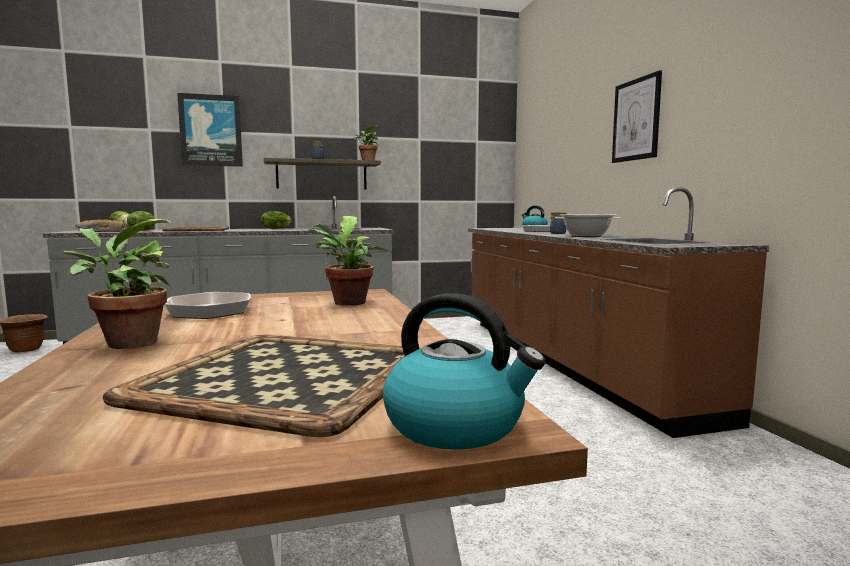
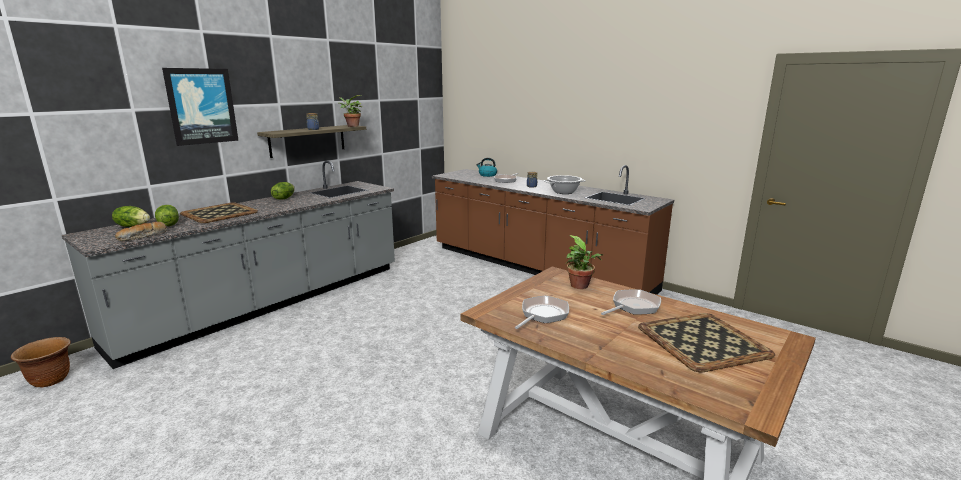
camera: 35 degrees left, 10 degrees up
potted plant [64,219,172,349] -> none
kettle [383,293,545,450] -> none
picture [612,70,662,163] -> none
none -> frying pan [601,289,661,315]

